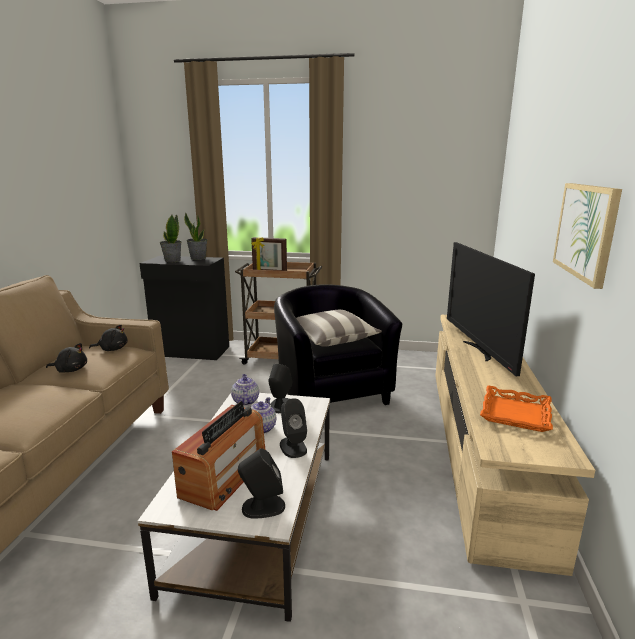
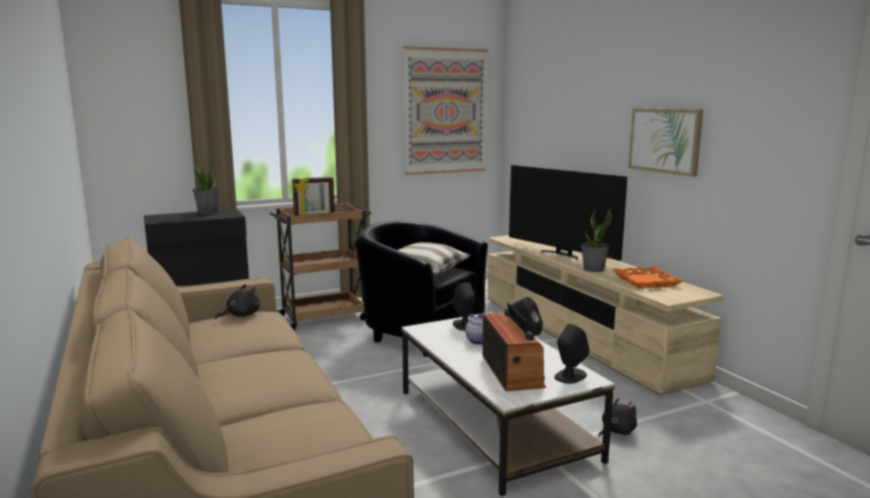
camera: 35 degrees left, 5 degrees down
black plush toy [46,343,87,373] -> black plush toy moved to [598,398,637,437]
potted plant [160,214,182,262] -> potted plant moved to [581,209,612,272]
teapot [231,374,259,406] -> none
none -> picture [403,46,488,175]

